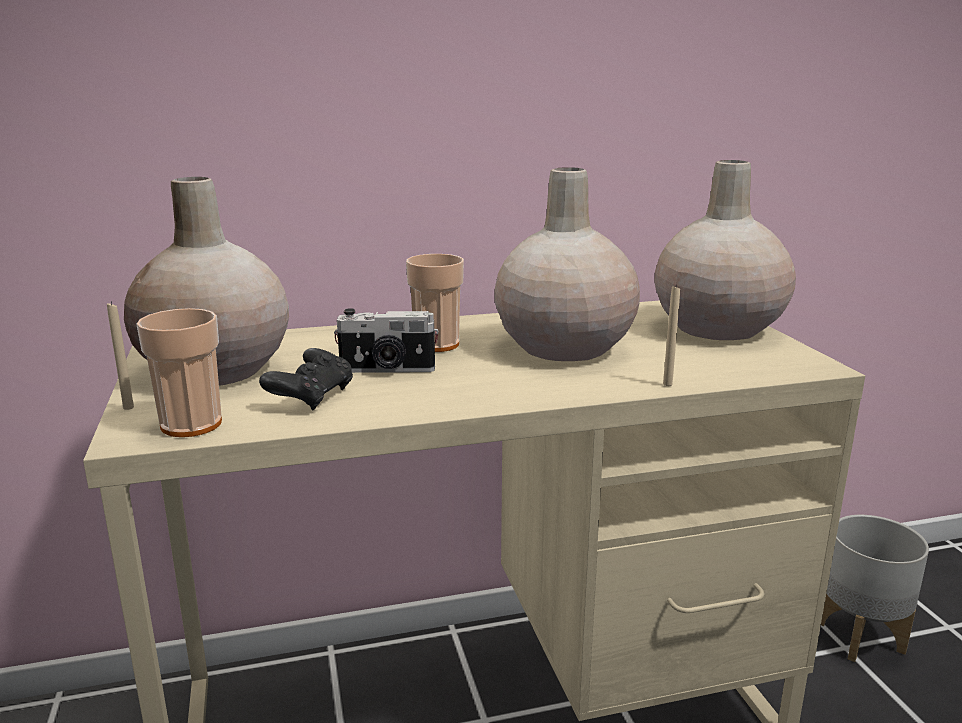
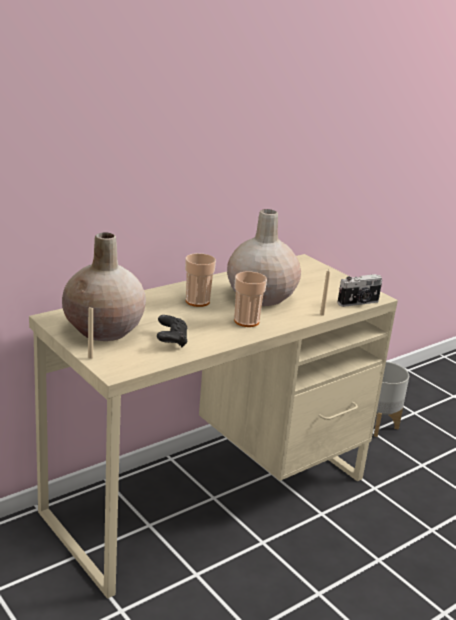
camera: 25 degrees left, 5 degrees up
cup [136,308,222,437] -> cup moved to [234,271,267,327]
camera [334,308,439,373] -> camera moved to [337,274,382,307]
beige vase [654,160,796,340] -> none

